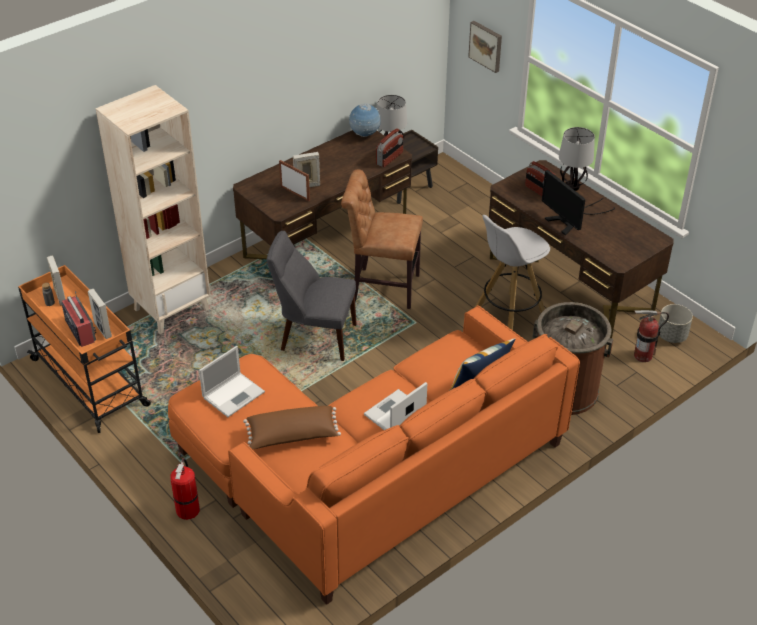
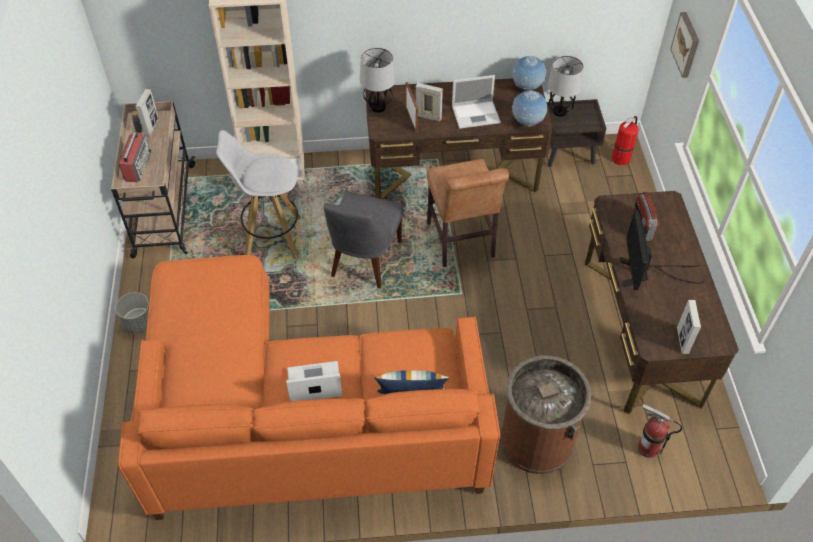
camera: 35 degrees right, 10 degrees up
orange cart [18,265,151,433] -> beige cart [111,101,195,258]
picture frame [88,289,112,339] -> picture frame moved to [677,300,701,354]
fire extinguisher [170,458,200,520] -> fire extinguisher moved to [612,116,639,166]
laptop [199,346,265,417] -> laptop moved to [452,75,501,129]
brown pillow [243,406,341,450] -> none
grey chair [267,231,356,361] -> grey chair turned 120 degrees counterclockwise [324,192,404,288]
brown chair [341,169,423,309] -> brown chair turned 150 degrees counterclockwise [427,159,509,267]
radio [376,128,403,167] -> globe [512,90,547,127]
white stool [475,215,550,330] -> white stool moved to [216,130,301,260]
table lamp [559,127,595,191] -> table lamp moved to [360,48,396,113]
grey planter [658,304,693,343] -> grey planter moved to [115,292,149,334]

